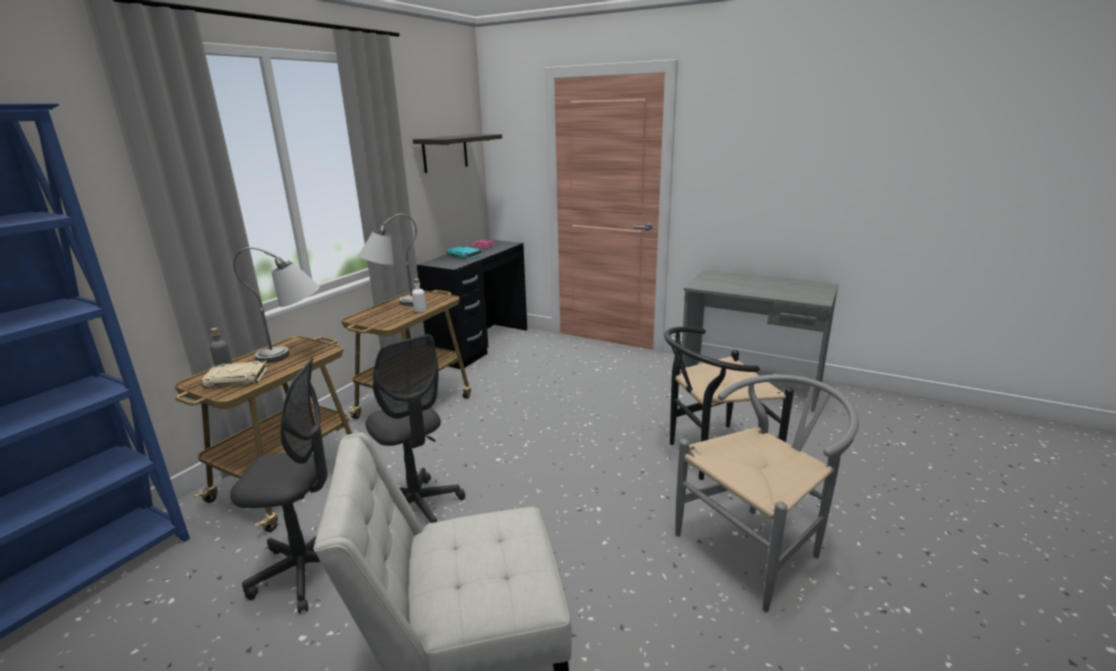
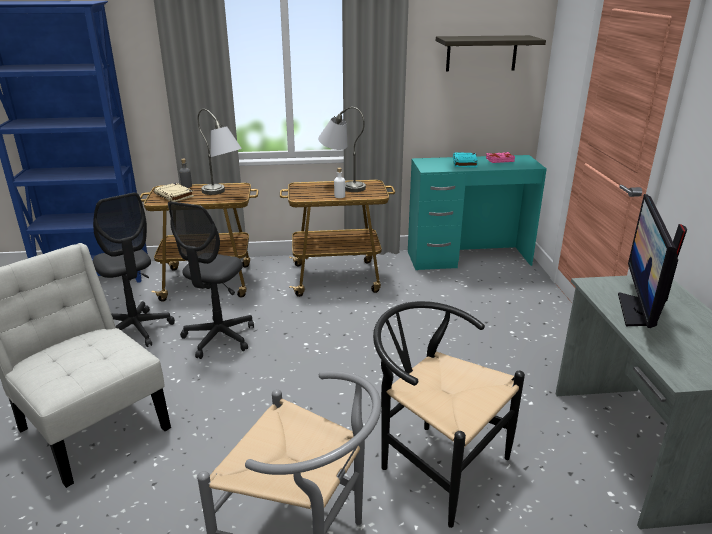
camera: 55 degrees right, 5 degrees up
black desk [417,240,527,369] -> turquoise desk [408,155,547,270]
none -> monitor [618,194,687,328]

